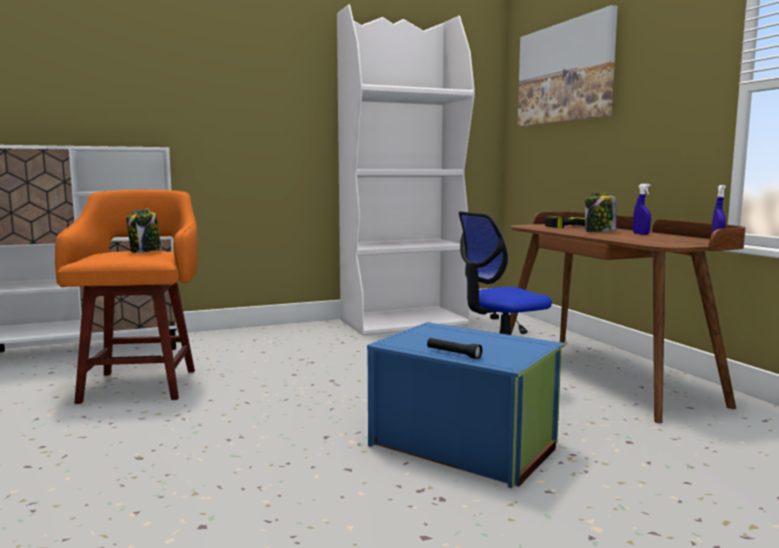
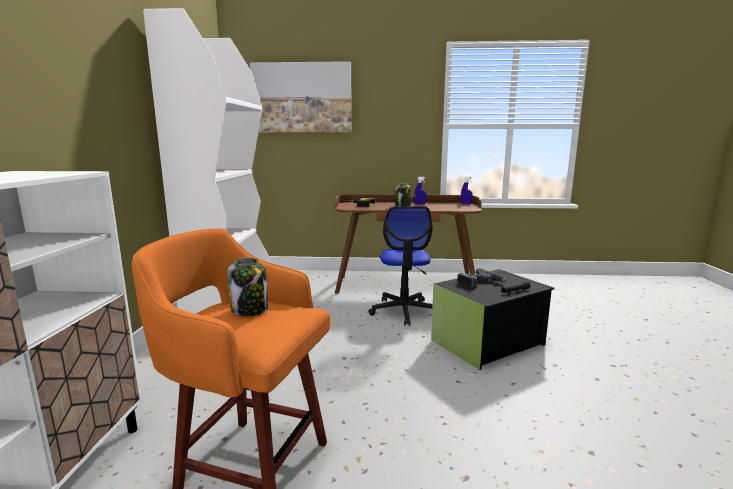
camera: 65 degrees left, 5 degrees up
blue storage box [367,322,565,488] -> black storage box [431,269,554,370]
none -> power drill [457,268,507,288]

